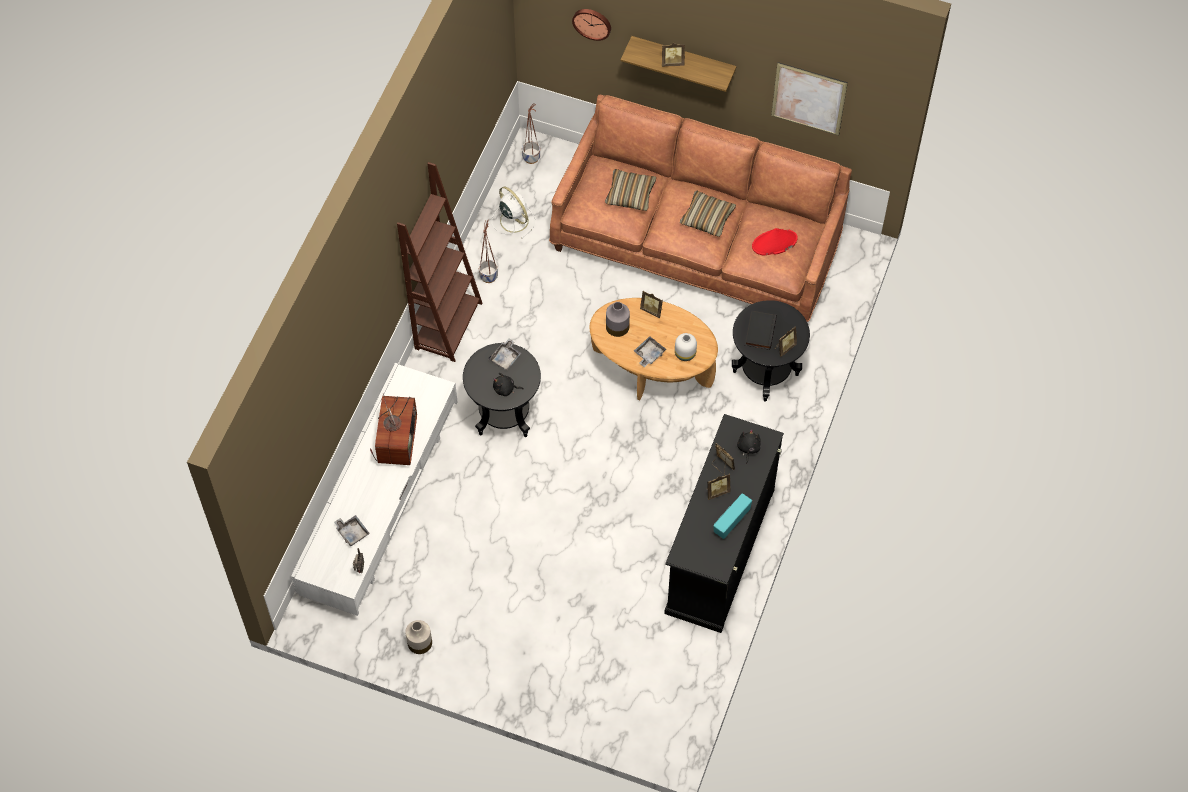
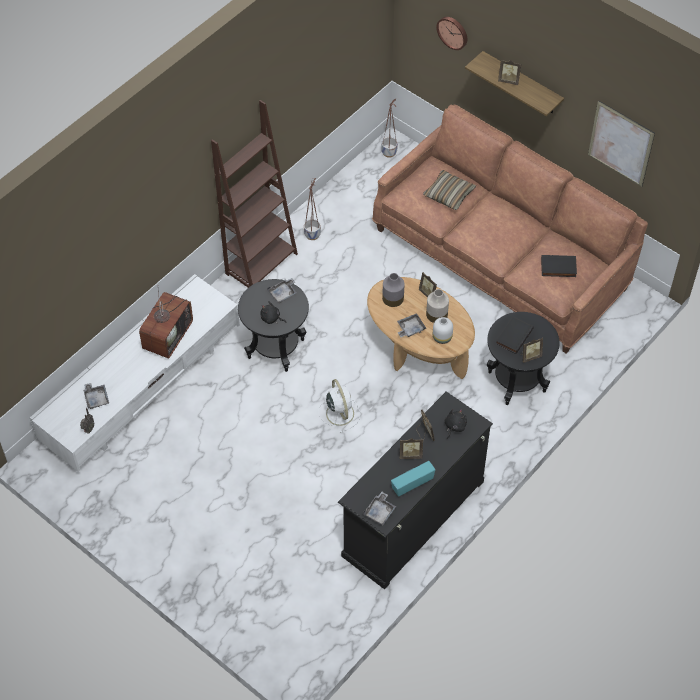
camera: 20 degrees right, 5 degrees down
beige vase [405,620,432,654] -> beige vase moved to [426,289,449,323]
white fan [492,186,535,239] -> white fan moved to [318,379,360,433]
pillow [680,191,736,237] -> none
red hat [752,228,798,256] -> black book [541,255,577,277]
none -> grey tray [363,492,396,525]

